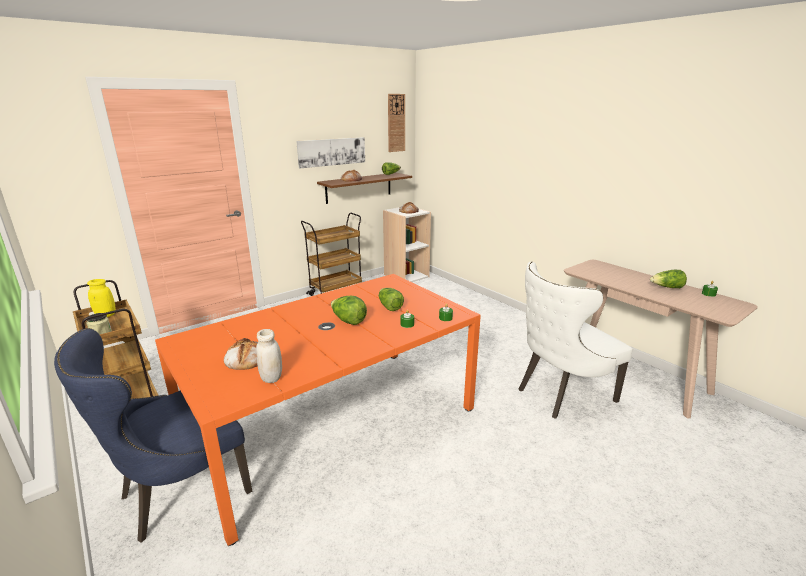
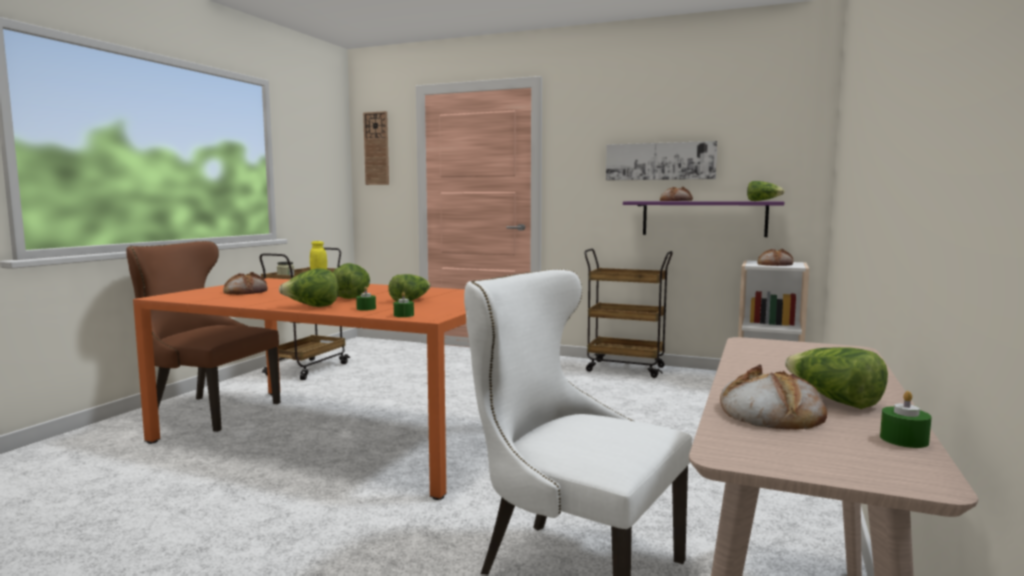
camera: 60 degrees right, 15 degrees down
blue chair [54,328,252,543] -> brown chair [126,241,280,432]
white jar [256,329,282,383] -> none
brown shelf [317,173,412,204] -> purple shelf [623,201,784,237]
wall clock [388,94,405,152] -> wall clock moved to [363,111,389,185]
none -> lettuce [279,268,339,307]
none -> bread [720,364,827,430]

